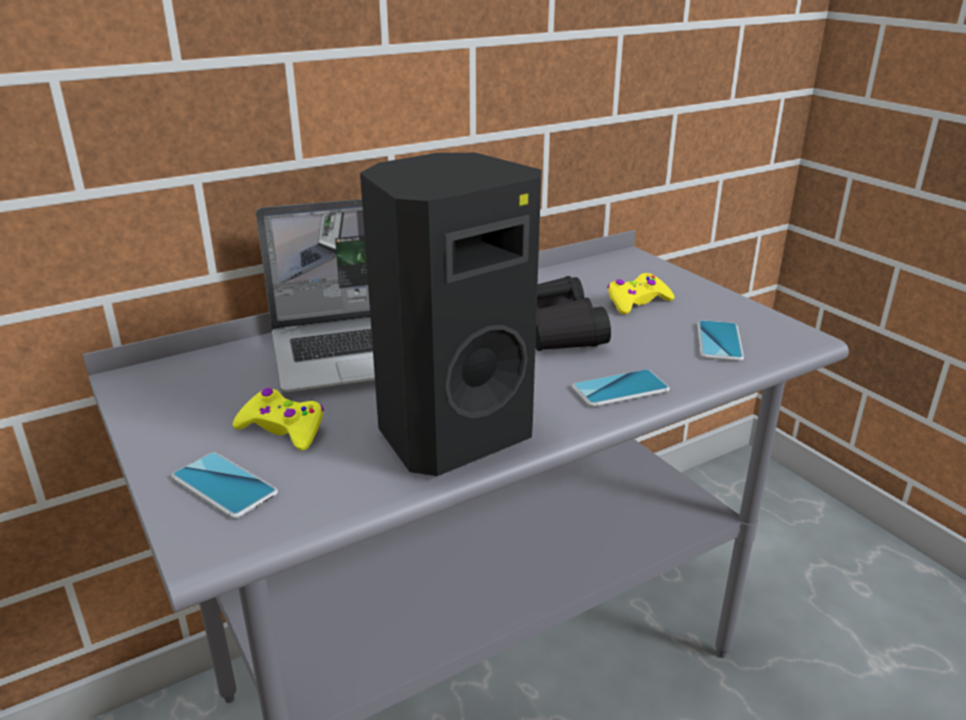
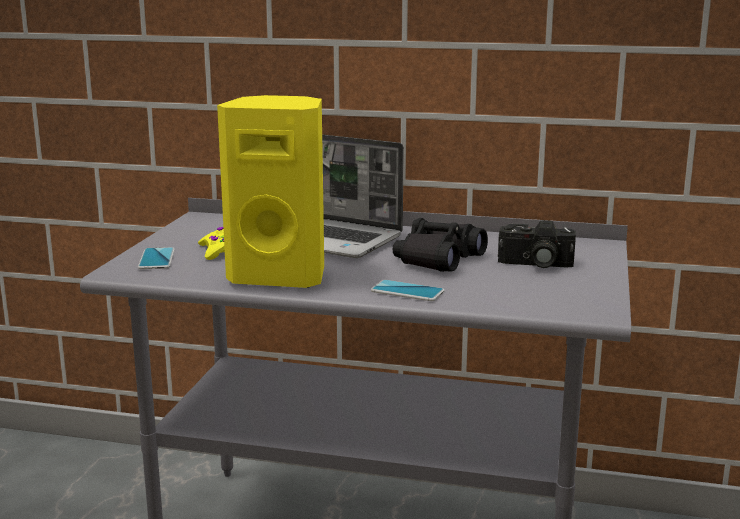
camera: 45 degrees right, 10 degrees down
black speaker [360,153,541,476] -> yellow speaker [217,95,324,288]
yellow game controller [607,273,675,314] -> camera [498,220,576,268]
phone [697,320,744,361] -> none

